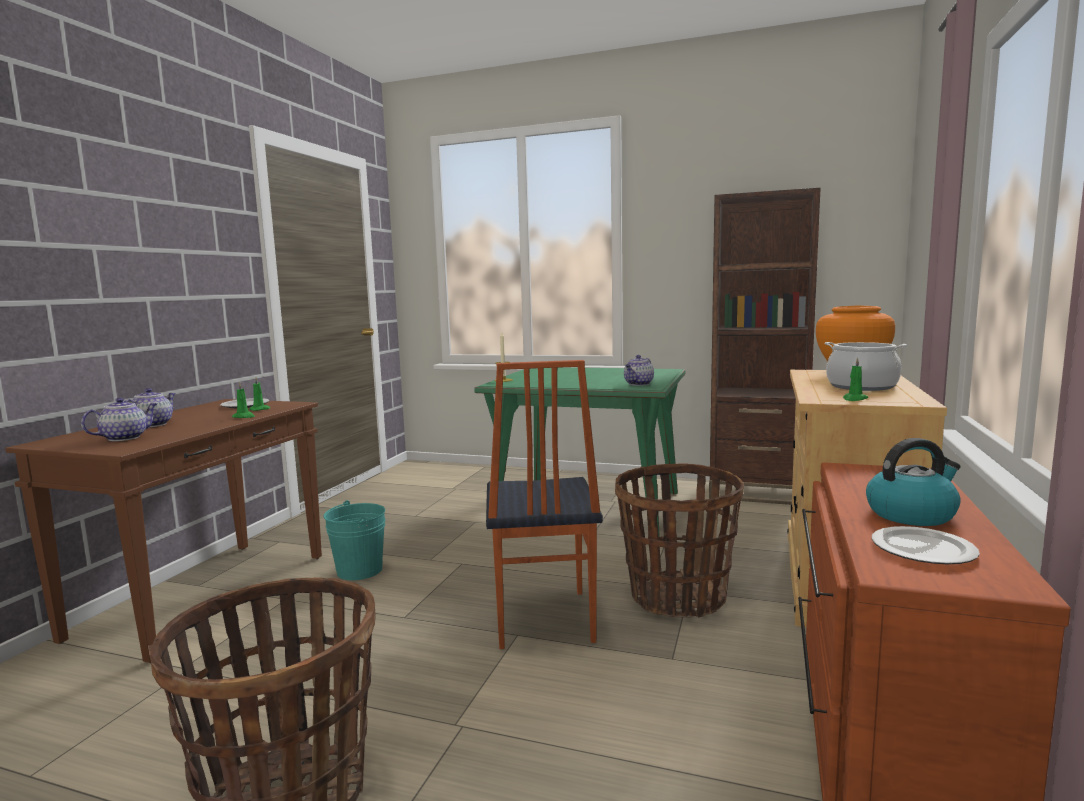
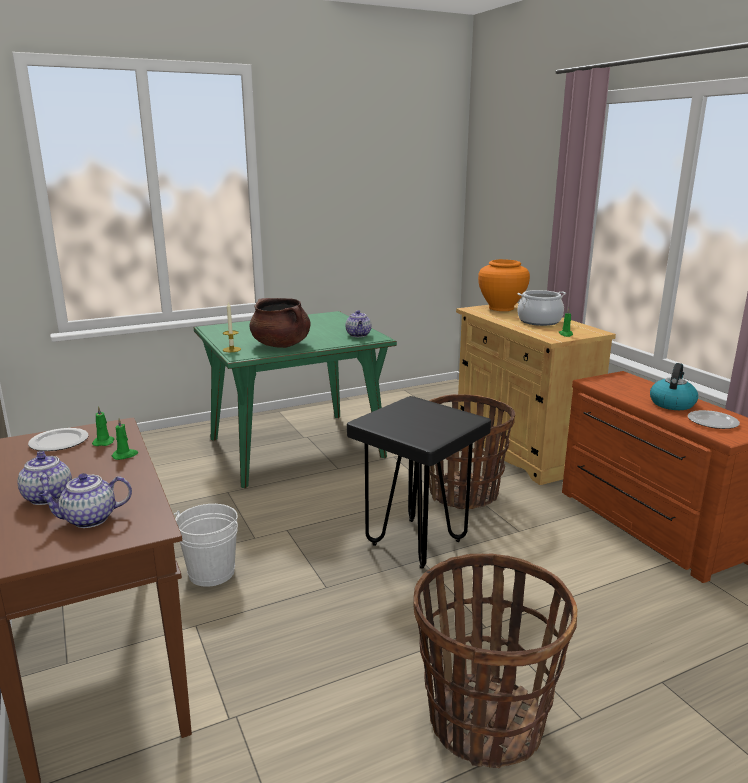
camera: 45 degrees left, 10 degrees up
teapot [81,398,157,441] -> teapot turned 105 degrees counterclockwise [38,473,132,528]
turquoise bucket [324,500,385,580] -> white bucket [173,504,238,587]
chair [486,360,603,649] -> black stool [347,396,491,569]
brown bookcase [709,188,821,505] -> none
none -> brown cooking pot [249,298,311,348]

